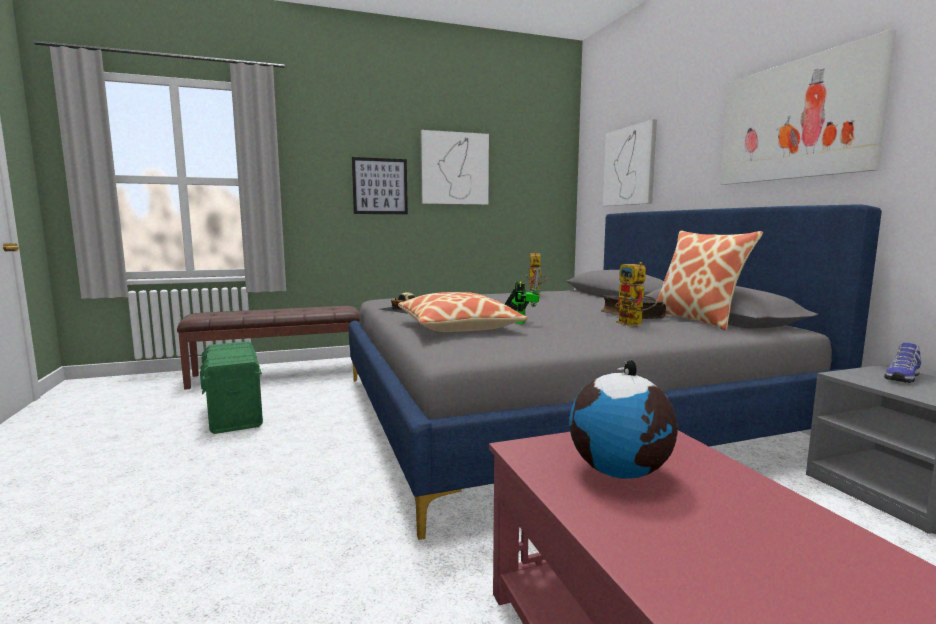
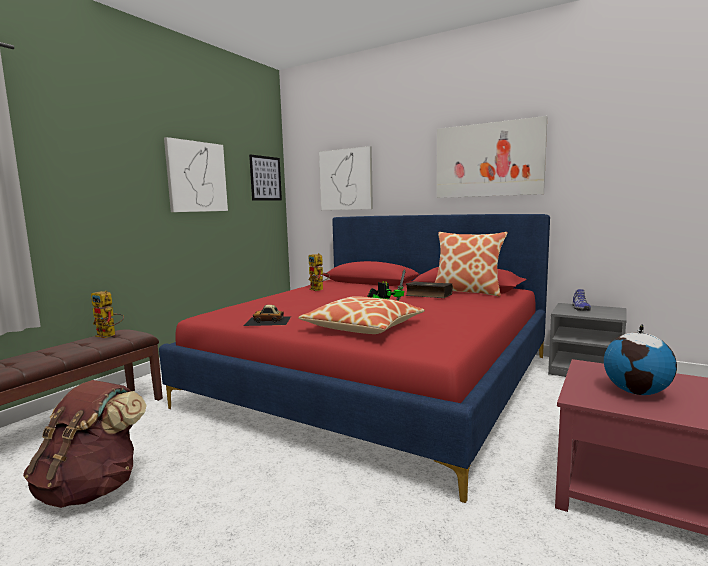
camera: 40 degrees left, 0 degrees up
green storage box [200,341,263,434] -> brown backpack [23,380,147,508]
grey bed [349,205,882,540] -> red bed [159,214,550,503]
picture [352,157,408,214] -> picture moved to [249,154,282,201]
toy robot [615,262,657,326] -> toy robot moved to [91,290,124,338]

